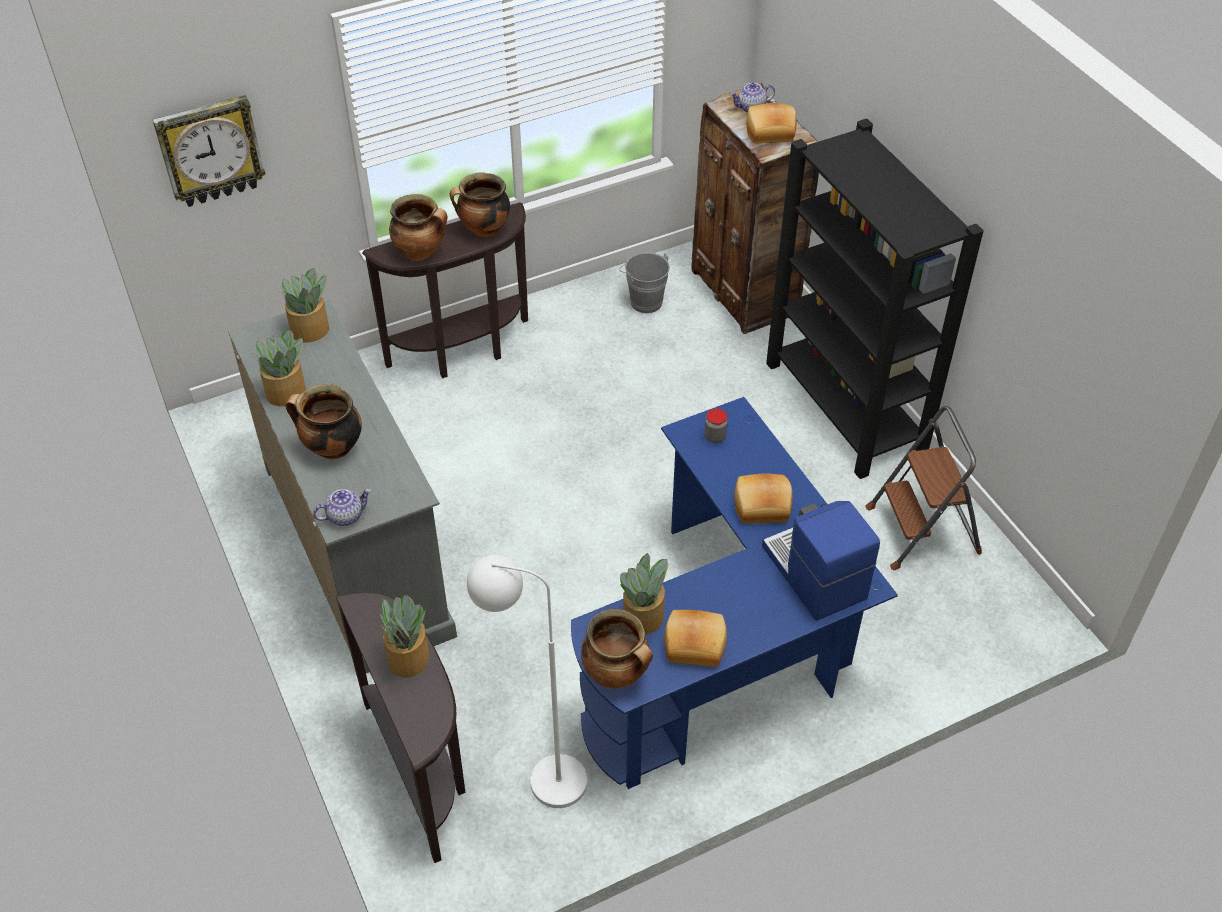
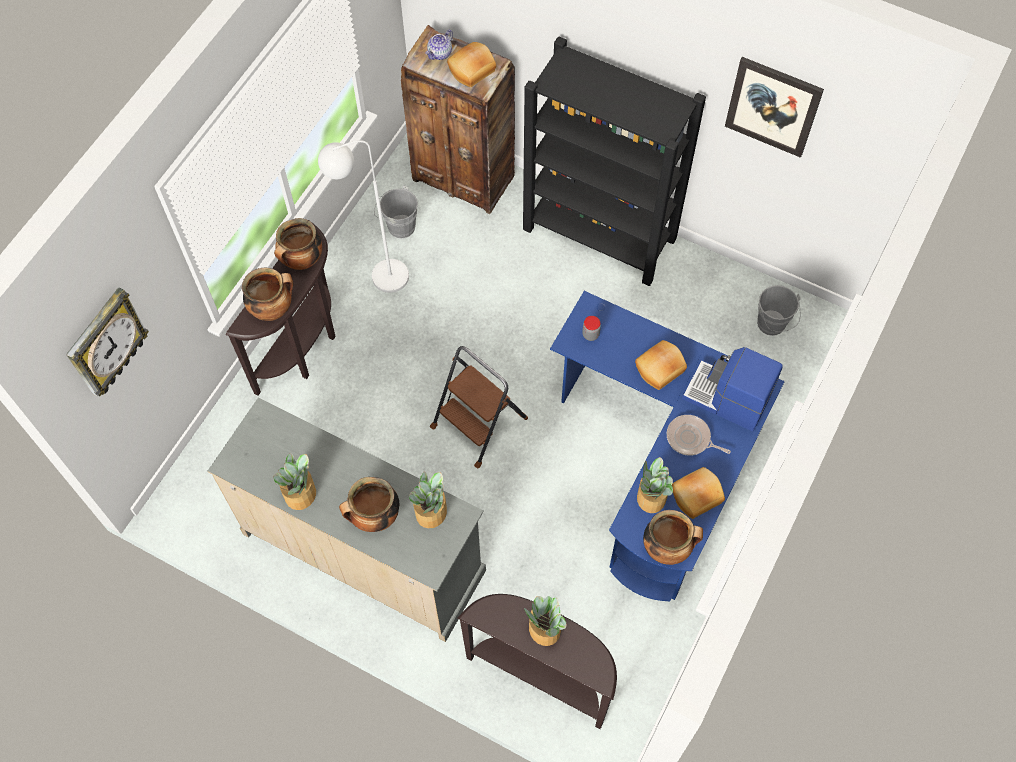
camera: 35 degrees left, 15 degrees up
potted plant [280,268,329,343] -> potted plant moved to [409,471,447,528]
teapot [313,489,371,526] -> none
white floor lamp [467,555,588,808] -> white floor lamp moved to [318,140,409,293]
brown step ladder [865,406,982,570] -> brown step ladder moved to [430,346,528,468]
none -> frying pan [667,415,731,456]
none -> picture [725,57,824,158]
none -> grey bucket [757,285,801,336]

